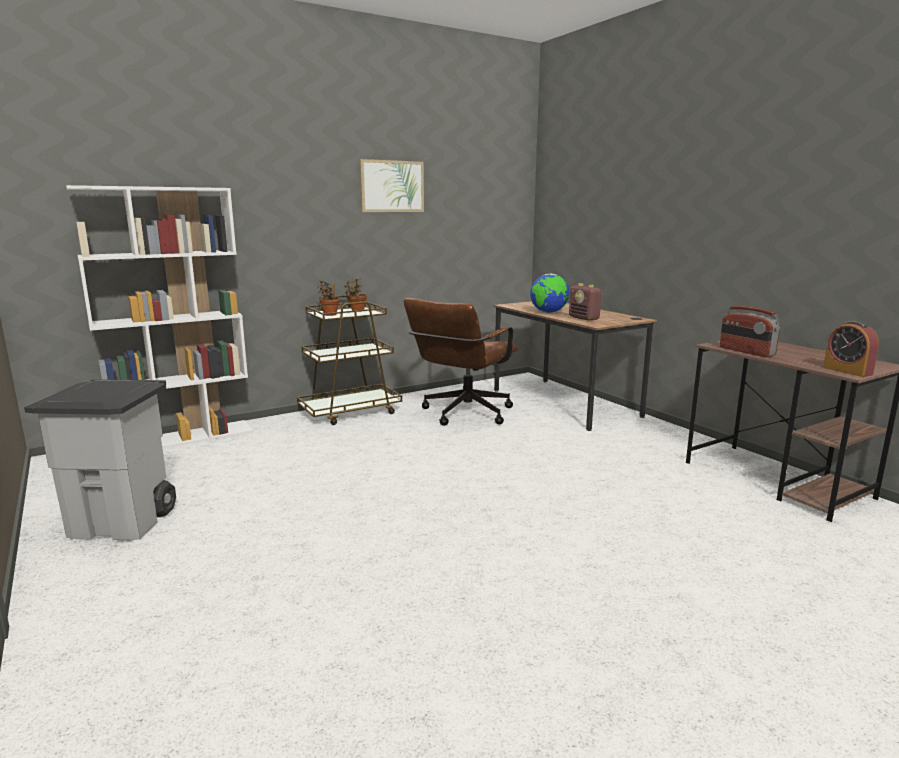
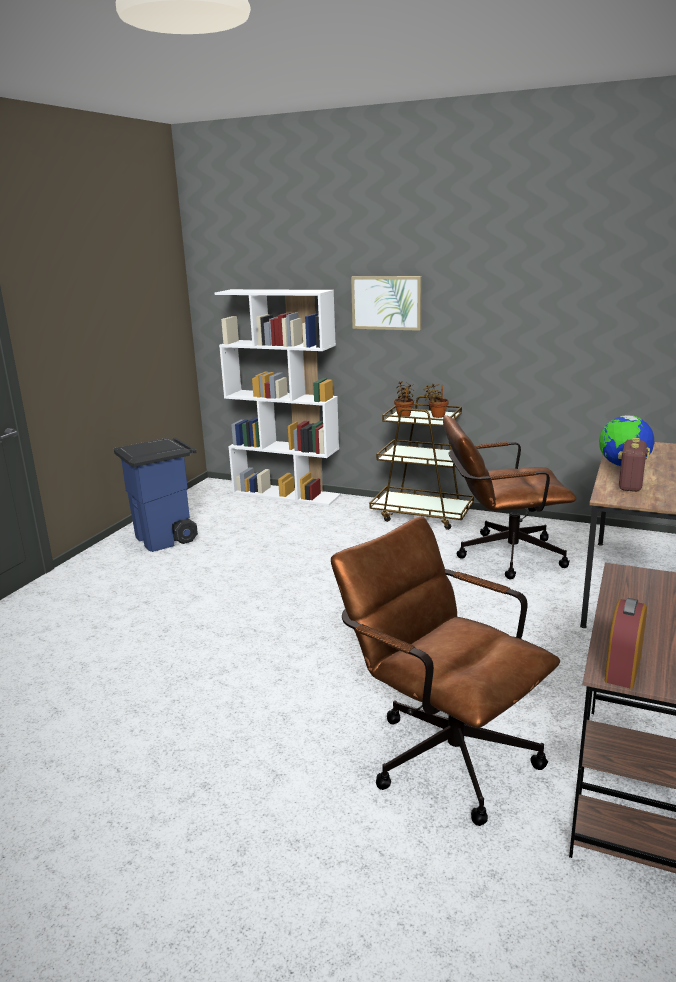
camera: 55 degrees right, 5 degrees up
grey trash can [24,379,176,540] -> blue trash can [114,438,198,552]
picture [359,159,424,212] -> picture moved to [351,276,422,331]
radio [720,306,780,357] -> none
none -> brown office chair [331,516,560,826]

